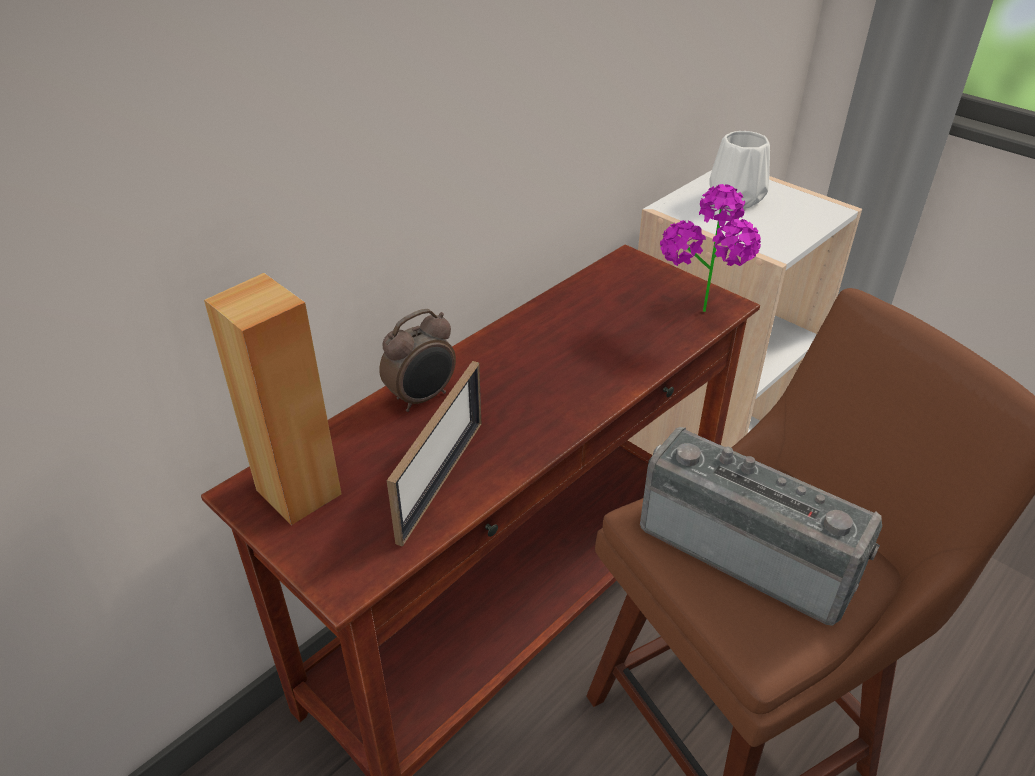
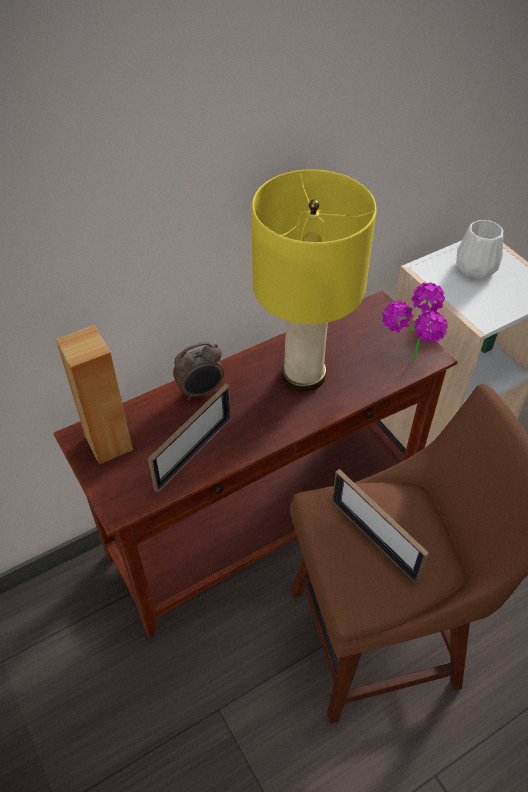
camera: 15 degrees right, 10 degrees up
radio [640,427,882,626] -> picture frame [332,469,429,583]
none -> yellow table lamp [251,169,377,392]

